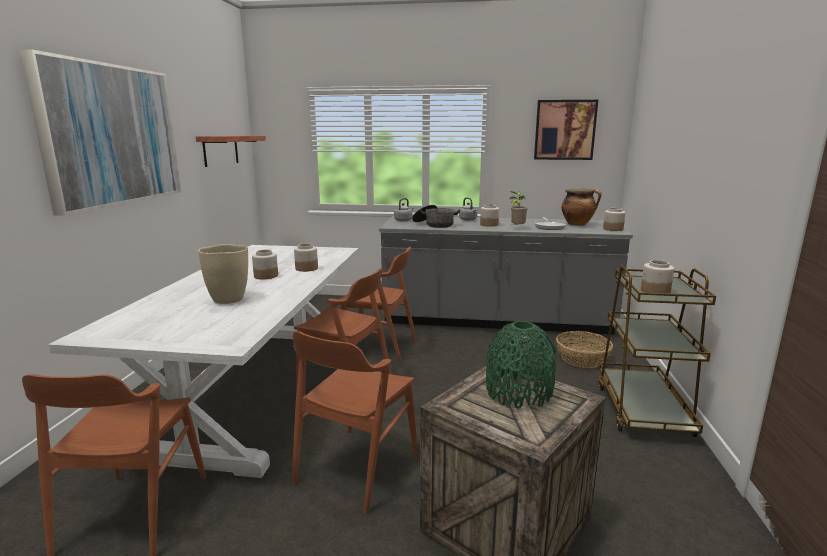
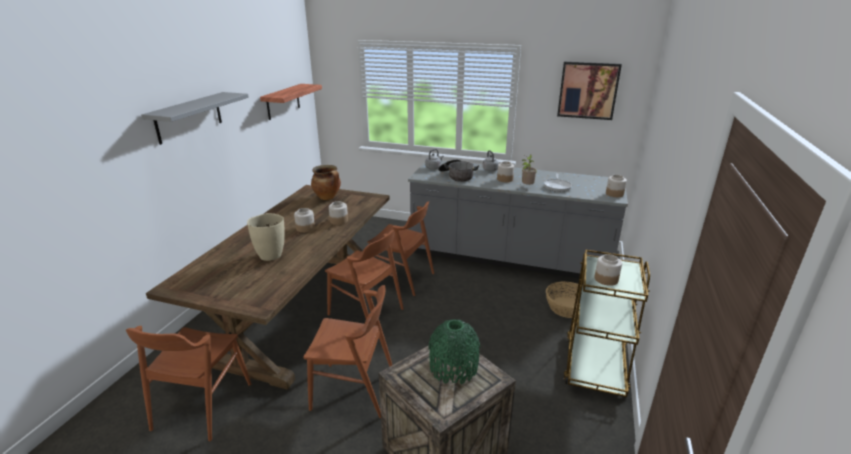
camera: 10 degrees right, 10 degrees up
picture [20,49,181,216] -> grey shelf [141,92,249,145]
white dining table [49,245,358,478] -> brown dining table [146,185,390,390]
brown chair [292,331,418,514] -> brown chair turned 120 degrees counterclockwise [303,285,392,418]
cooking pot [562,189,602,226] -> cooking pot moved to [311,165,341,200]

